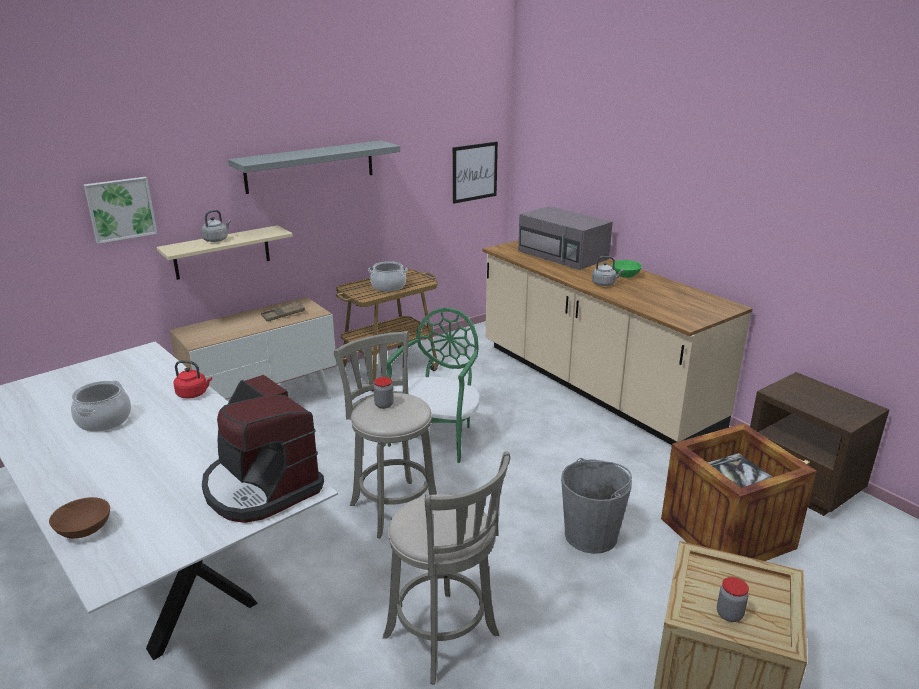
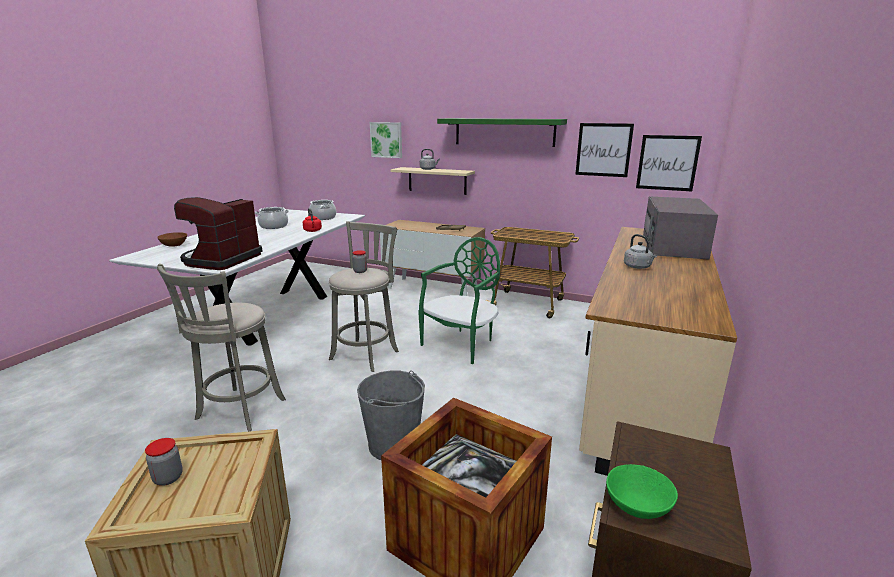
camera: 60 degrees right, 5 degrees down
grey shelf [228,140,400,194] -> green shelf [437,118,567,147]
cooking pot [368,261,408,292] -> cooking pot moved to [309,200,336,220]
green chair [387,308,480,463] -> green chair turned 45 degrees counterclockwise [418,237,500,364]
green bowl [612,260,642,278] -> green bowl moved to [606,464,678,519]
none -> picture [575,123,634,177]

